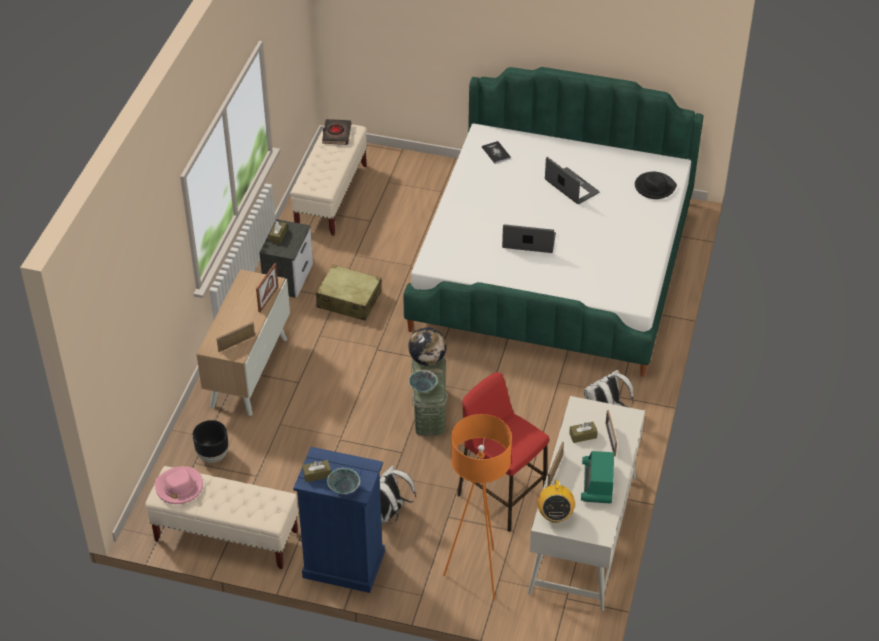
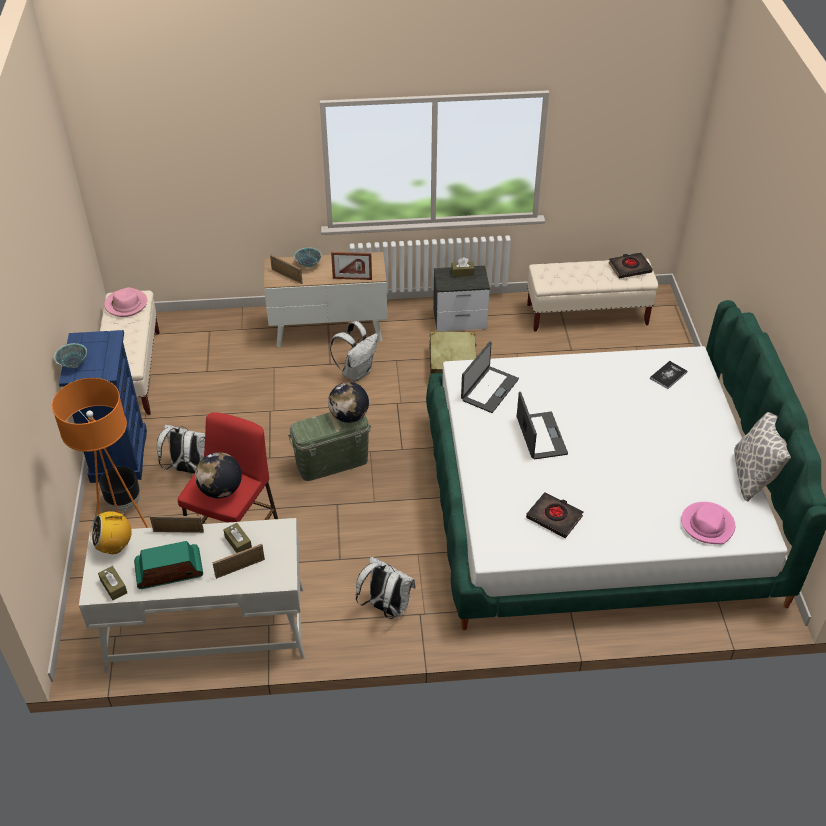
camera: 70 degrees right, 0 degrees up
black planter [193,420,228,463] -> black planter moved to [99,466,140,511]
brown tissue box [302,460,331,482] -> brown tissue box moved to [98,566,127,600]
bowl [409,370,437,392] -> bowl moved to [294,247,322,268]
laptop [545,157,599,204] -> laptop moved to [461,342,519,413]
black hat [635,172,677,199] -> pink hat [681,502,735,544]
none -> globe [195,452,242,498]
none -> white backpack [330,321,378,382]
none -> black book [526,492,584,538]
none -> pillow [734,412,791,502]

